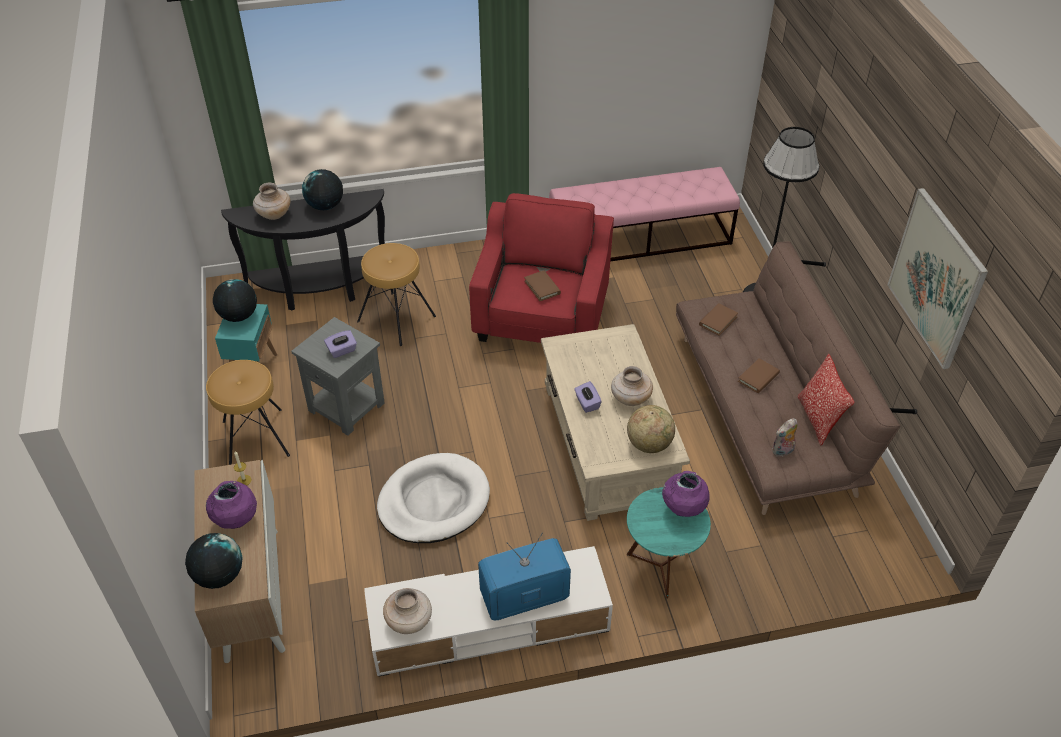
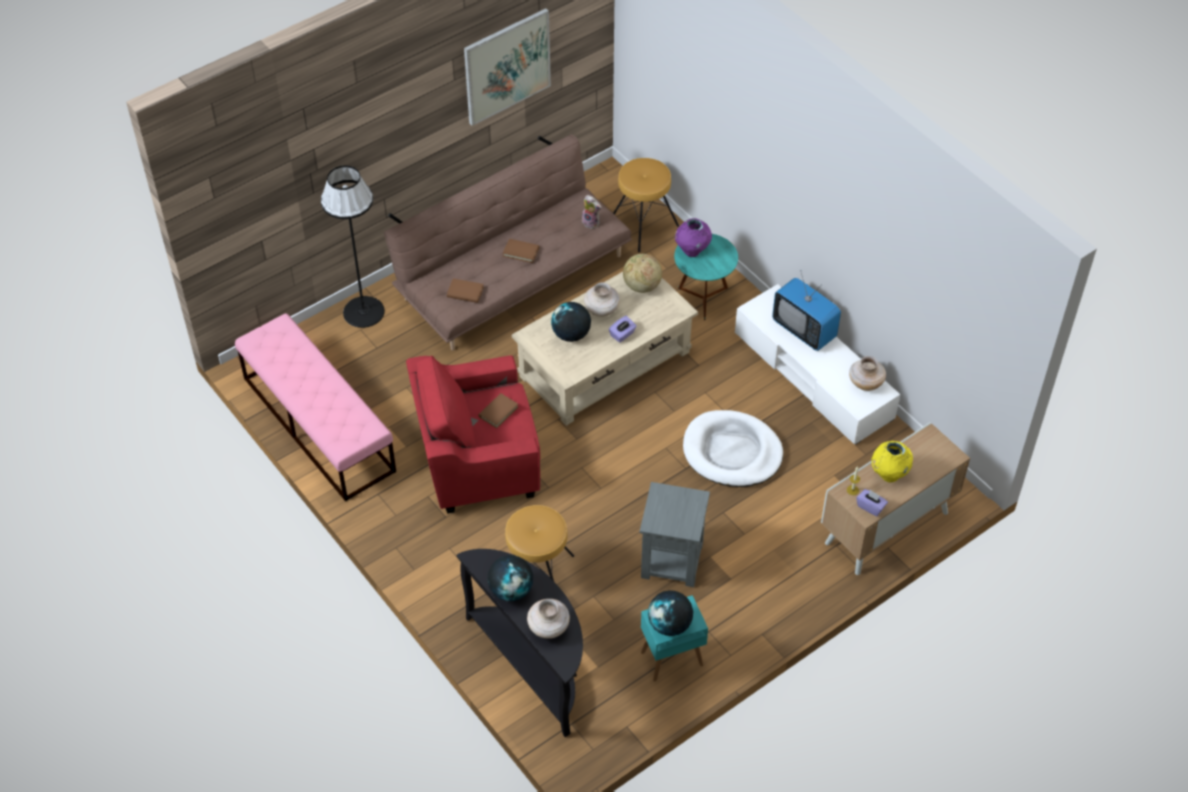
camera: 115 degrees left, 5 degrees up
globe [185,533,243,589] -> globe moved to [551,302,591,342]
brown stool [206,360,290,465] -> brown stool moved to [613,158,679,252]
purple vase [206,481,257,529] -> yellow vase [872,441,913,482]
purple tissue box [324,330,357,358] -> purple tissue box moved to [856,489,888,516]
pillow [797,354,855,445] -> none

